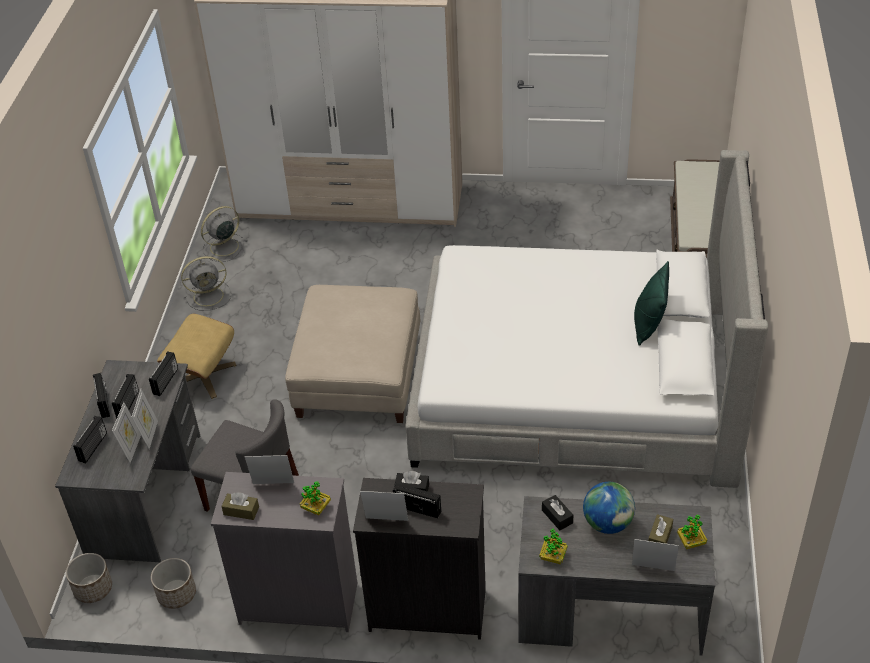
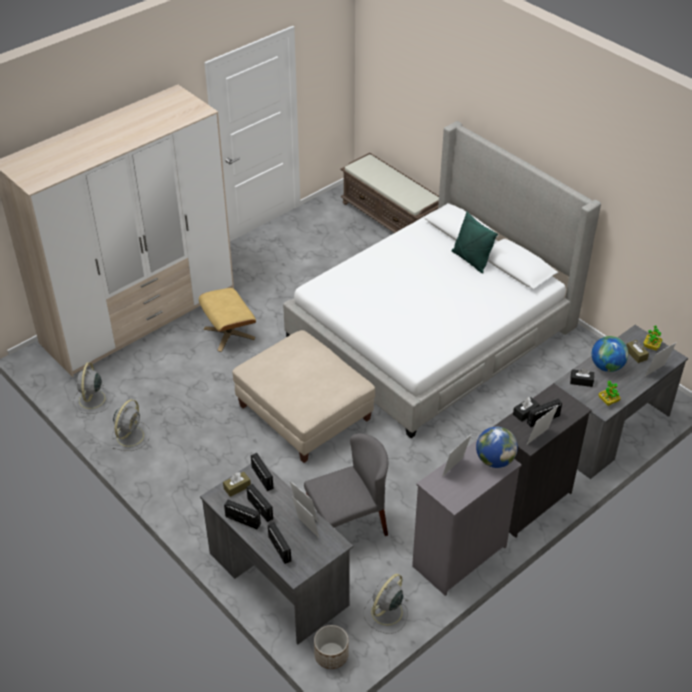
camera: 50 degrees left, 0 degrees up
planter [151,558,196,609] -> grey fan [364,574,408,634]
beige ottoman [157,314,237,399] -> beige ottoman moved to [199,288,256,352]
brown tissue box [221,492,259,520] -> brown tissue box moved to [223,472,251,497]
potted plant [300,481,331,516] -> globe [476,427,518,468]

